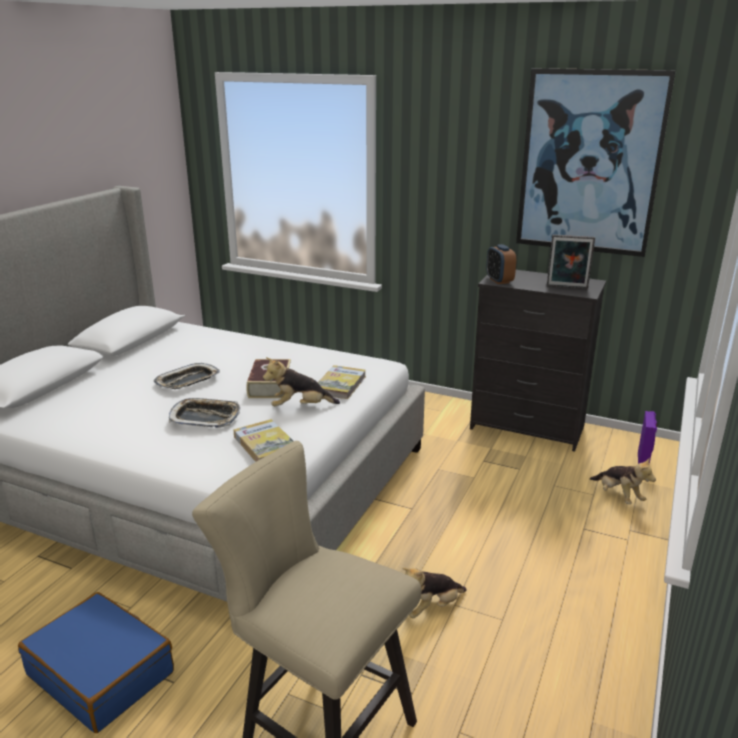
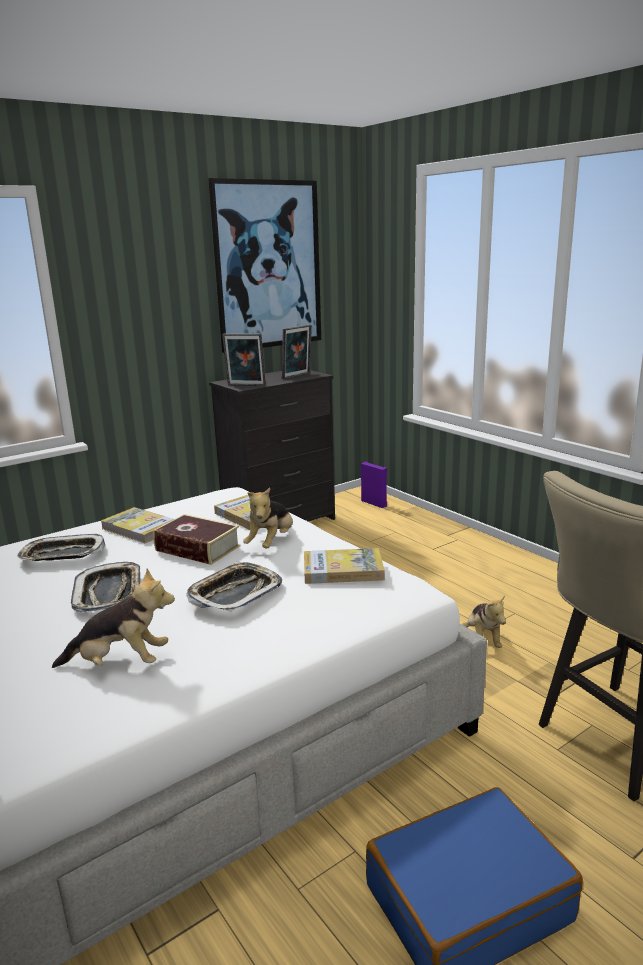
camera: 60 degrees left, 5 degrees down
alarm clock [486,244,516,284] -> picture frame [222,334,266,386]
plush toy [590,458,656,504] -> plush toy moved to [52,568,175,668]
none -> tray [17,534,106,561]
none -> book [101,507,174,543]

